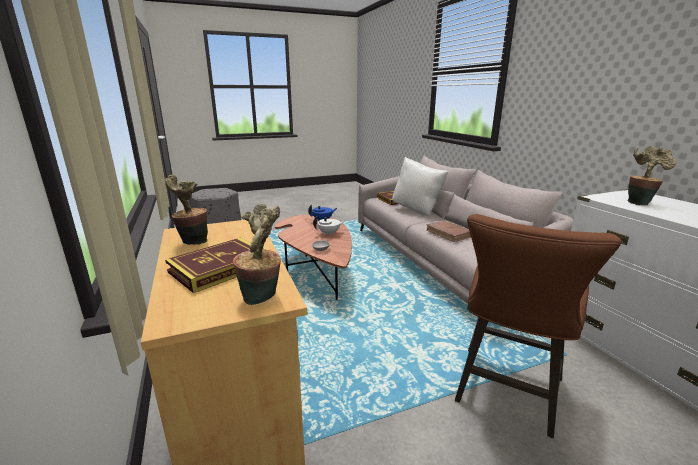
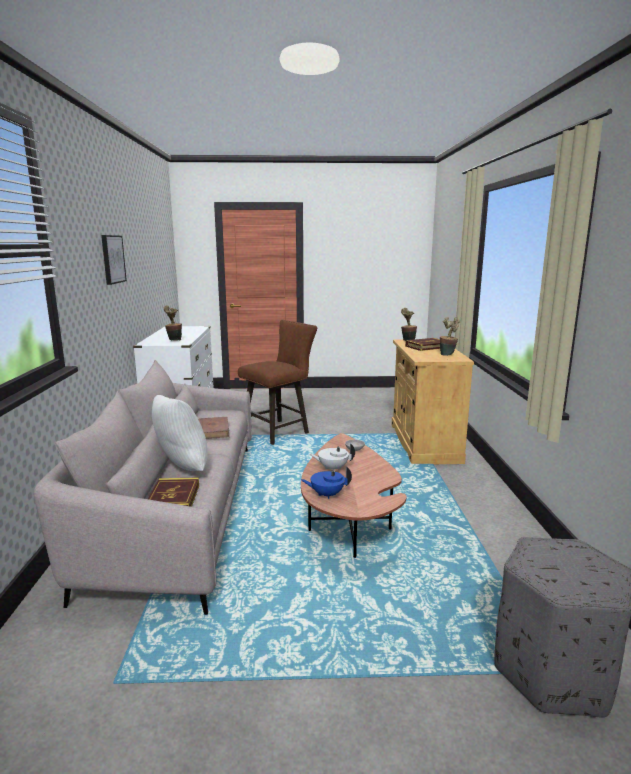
camera: 160 degrees left, 5 degrees down
none -> picture [101,235,127,285]

